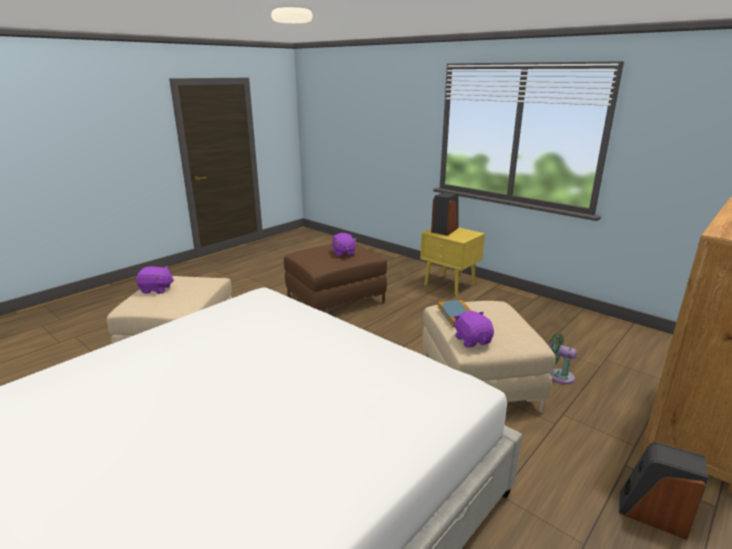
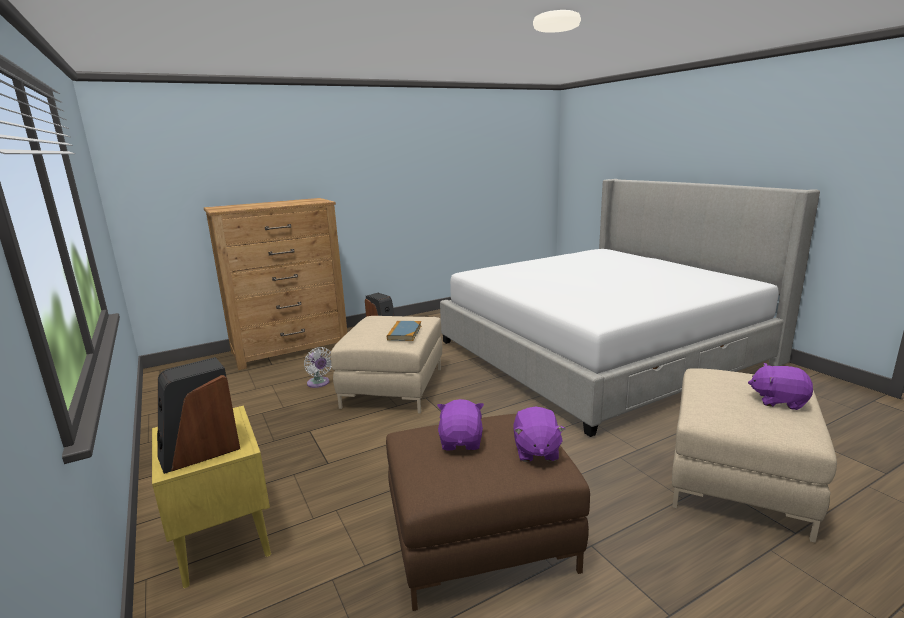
camera: 160 degrees left, 5 degrees down
purple plush toy [454,311,494,348] -> purple plush toy moved to [513,407,565,462]
green fan [549,333,577,384] -> white fan [304,347,332,388]

